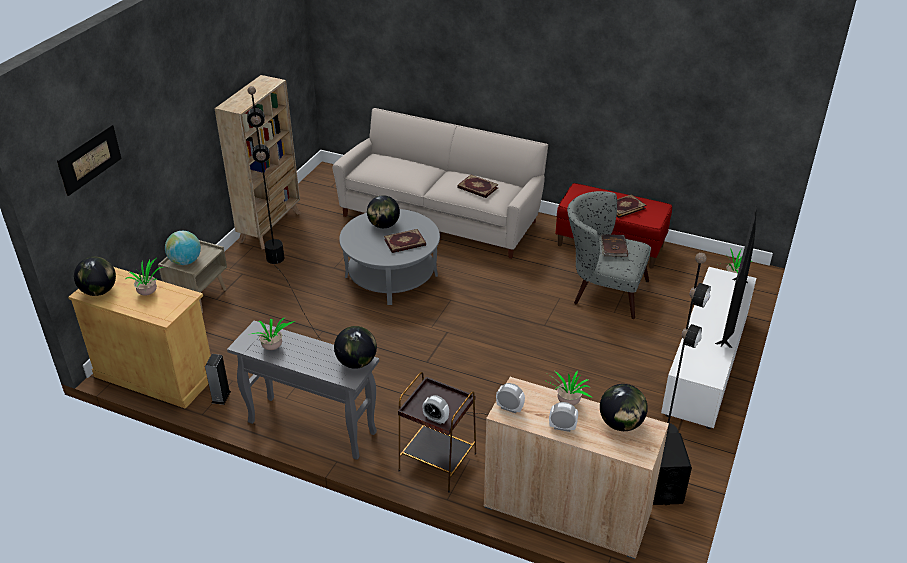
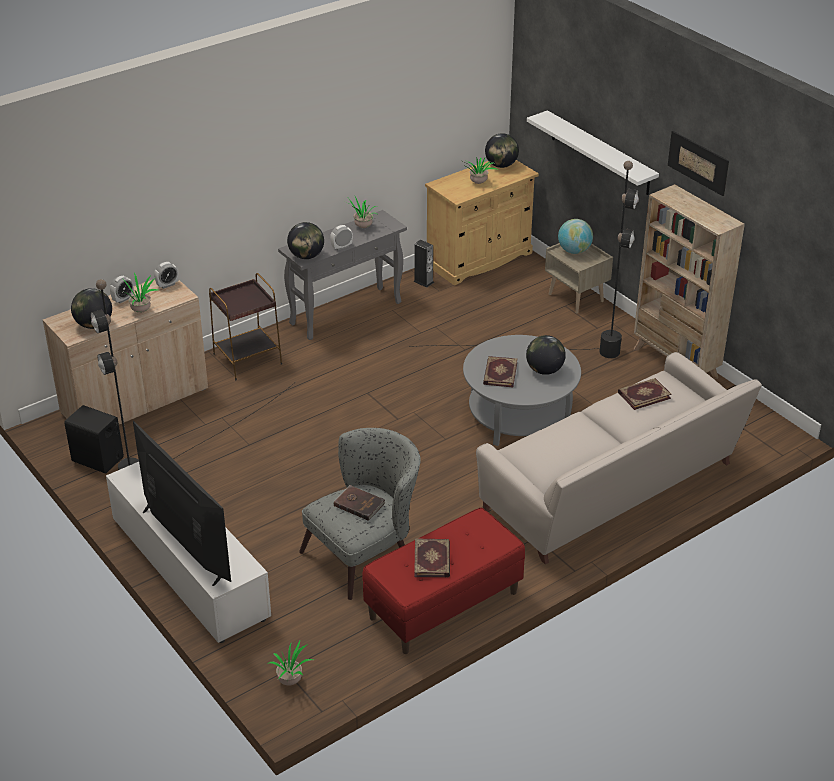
camera: 120 degrees right, 0 degrees up
picture [57,124,122,196] -> picture moved to [668,131,729,196]
alarm clock [422,395,449,424] -> alarm clock moved to [330,225,353,250]
book [457,175,499,198] -> book moved to [618,378,672,410]
none -> white shelf [527,110,659,195]

